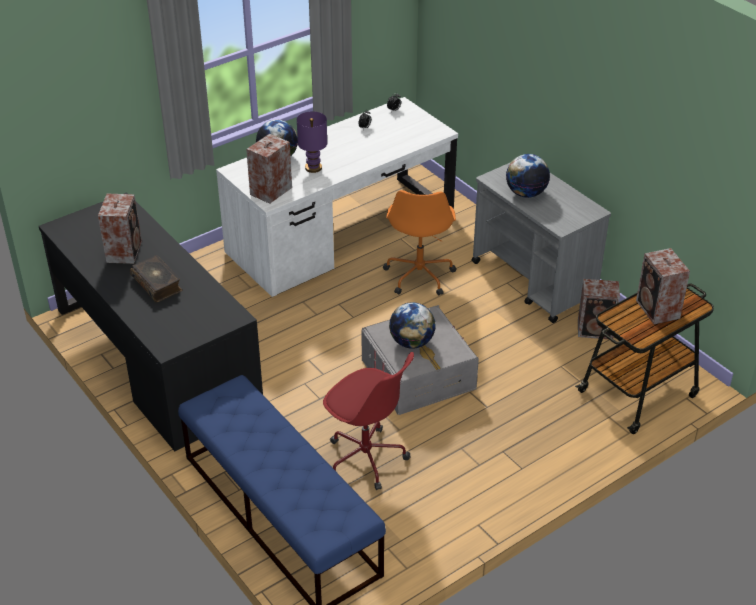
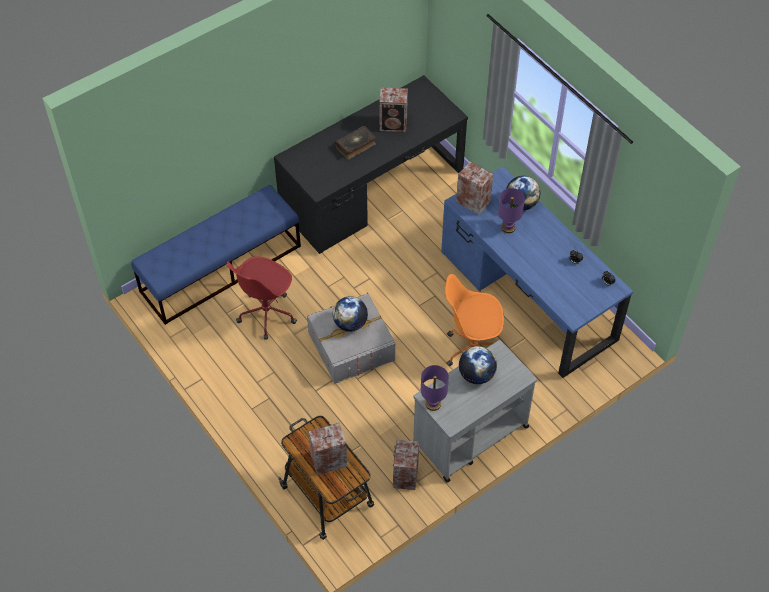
camera: 90 degrees right, 15 degrees up
white desk [216,97,458,297] -> blue desk [441,166,633,378]
none -> purple table lamp [421,365,449,411]

